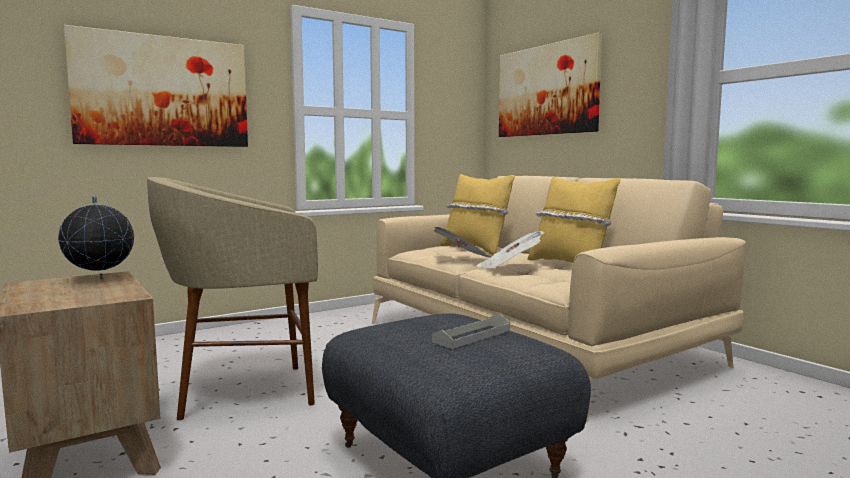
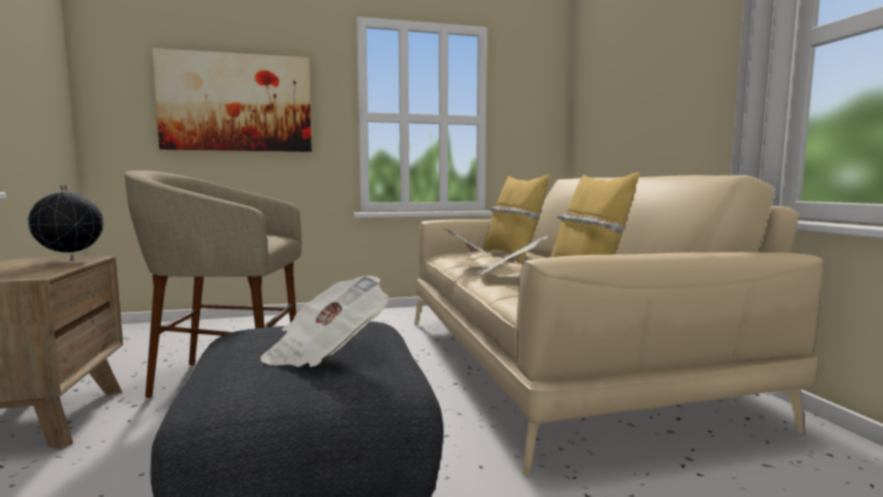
camera: 20 degrees right, 0 degrees up
grey tray [432,314,510,349] -> newspaper [261,275,388,367]
picture [499,33,602,137] -> none

